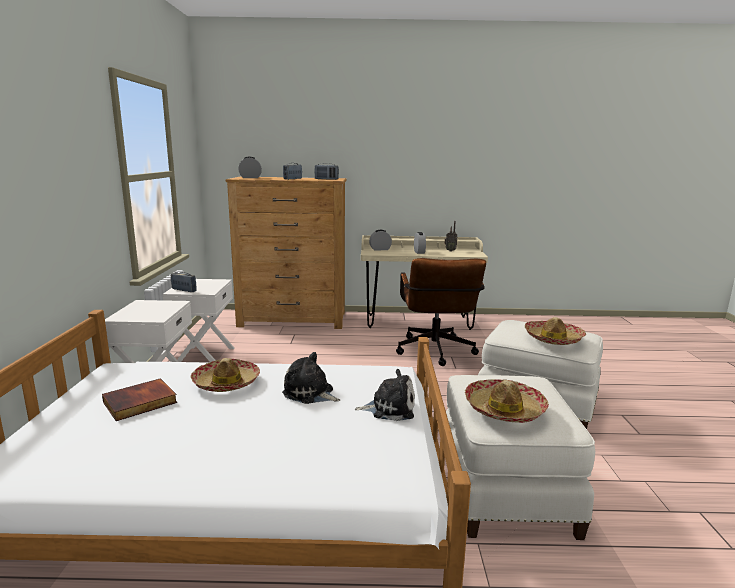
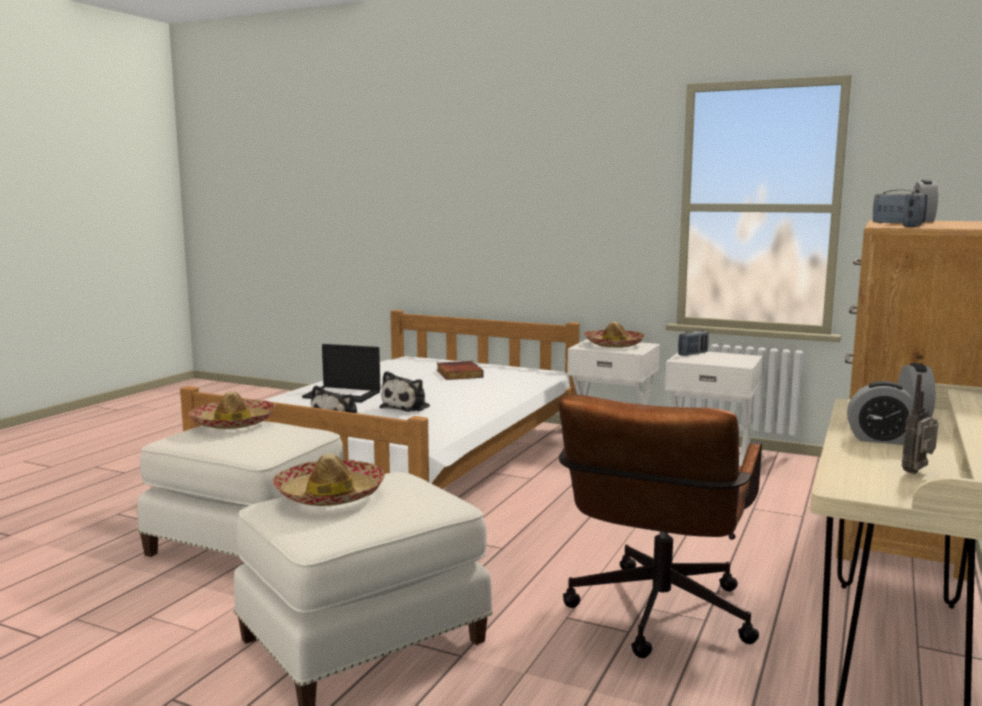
camera: 115 degrees right, 5 degrees down
hat [191,358,260,392] -> hat moved to [584,322,645,348]
plush toy [282,352,340,404] -> plush toy turned 150 degrees clockwise [379,371,430,412]
brown office chair [396,258,486,366] -> brown office chair turned 90 degrees counterclockwise [558,395,762,658]
none -> laptop [302,344,381,403]

